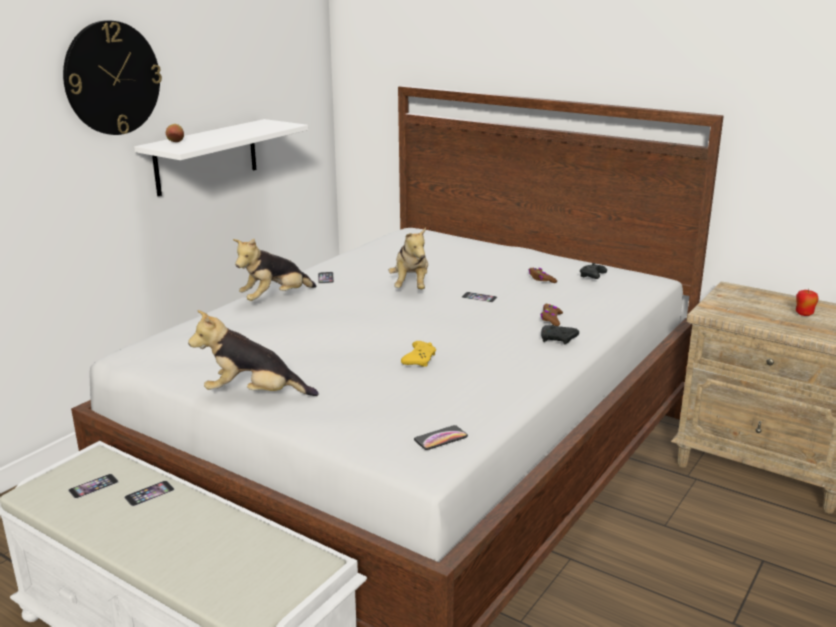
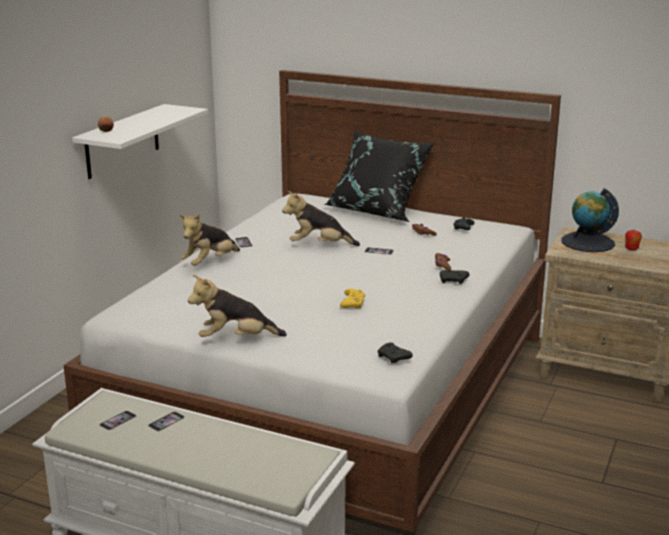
camera: 10 degrees left, 0 degrees up
wall clock [63,20,162,135] -> none
plush toy [389,227,428,289] -> plush toy turned 105 degrees clockwise [282,191,360,246]
phone [414,425,468,450] -> black game controller [377,342,413,363]
none -> black pillow [324,131,435,222]
none -> globe [561,188,619,252]

